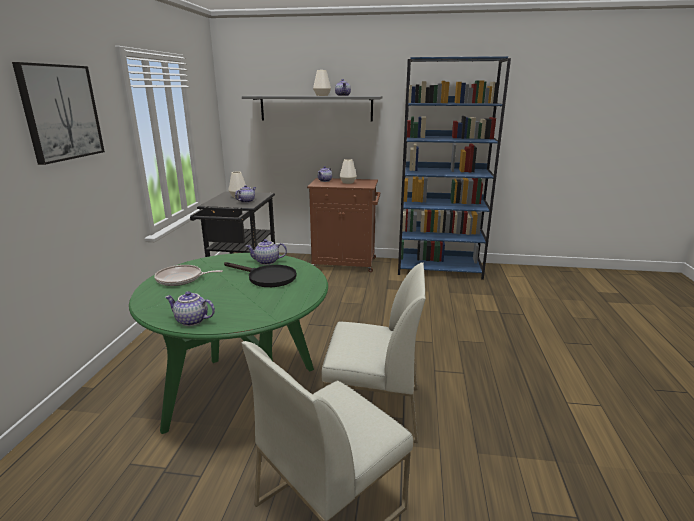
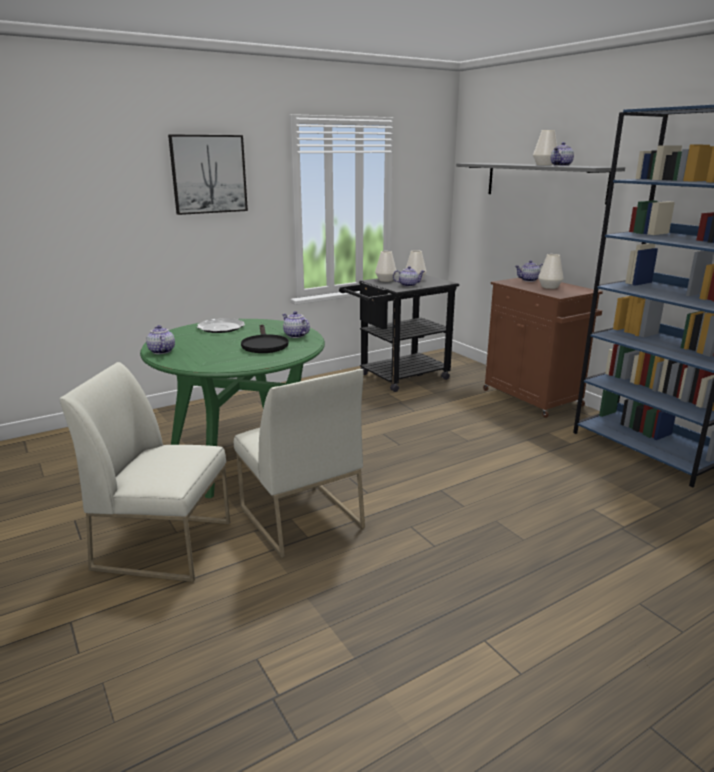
camera: 50 degrees right, 0 degrees up
frying pan [154,265,223,286] -> plate [197,318,245,333]
none -> white vase [375,251,397,282]

